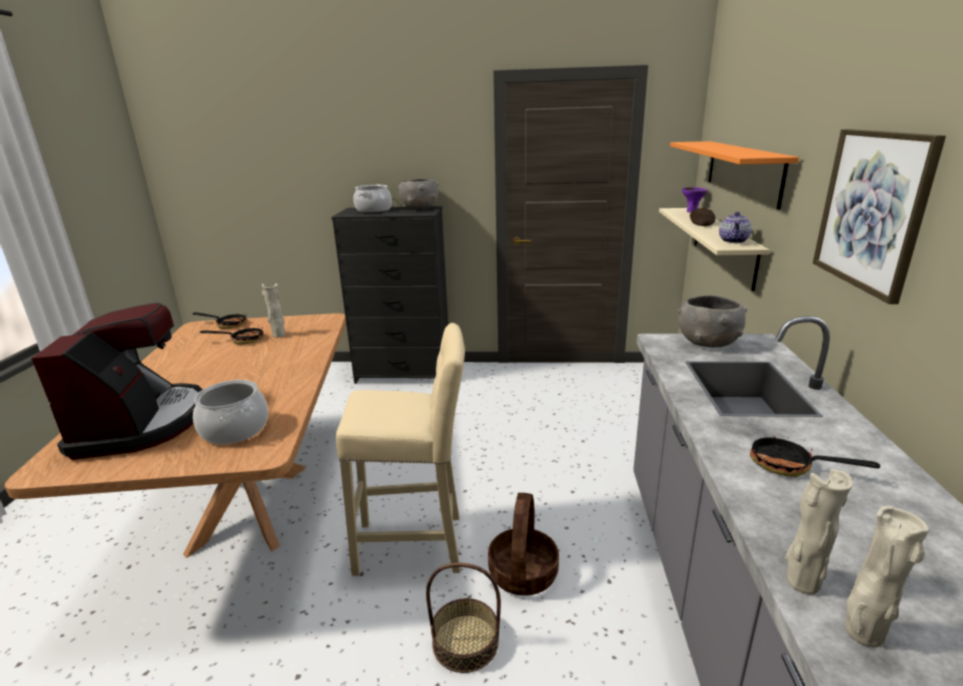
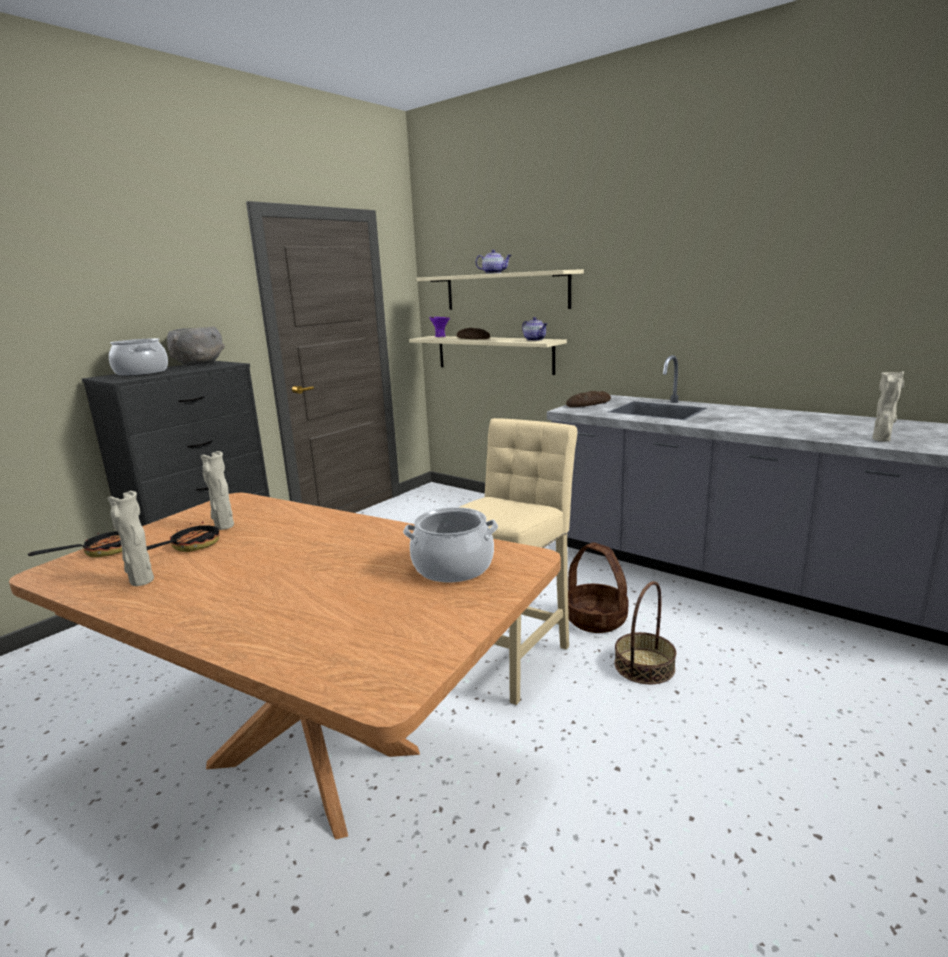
camera: 55 degrees left, 5 degrees down
coffee machine [31,302,203,460] -> none
orange shelf [670,141,799,210] -> beige shelf [417,269,584,310]
grey bowl [678,295,747,347] -> bread [566,391,611,407]
frying pan [750,436,880,477] -> none
beige vase [785,469,853,595] -> beige vase moved to [108,491,154,586]
picture [813,129,946,304] -> none
none -> teapot [476,250,511,274]

